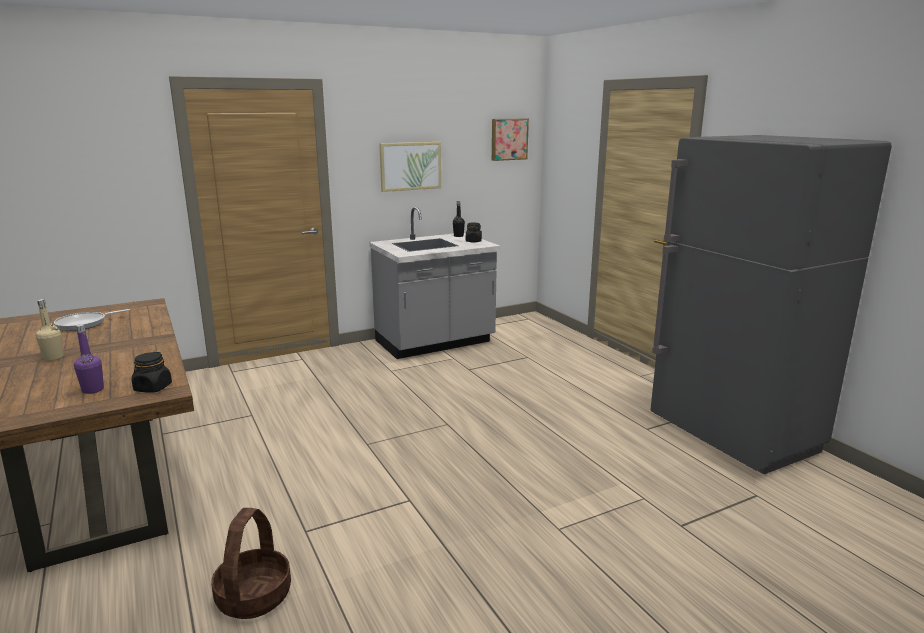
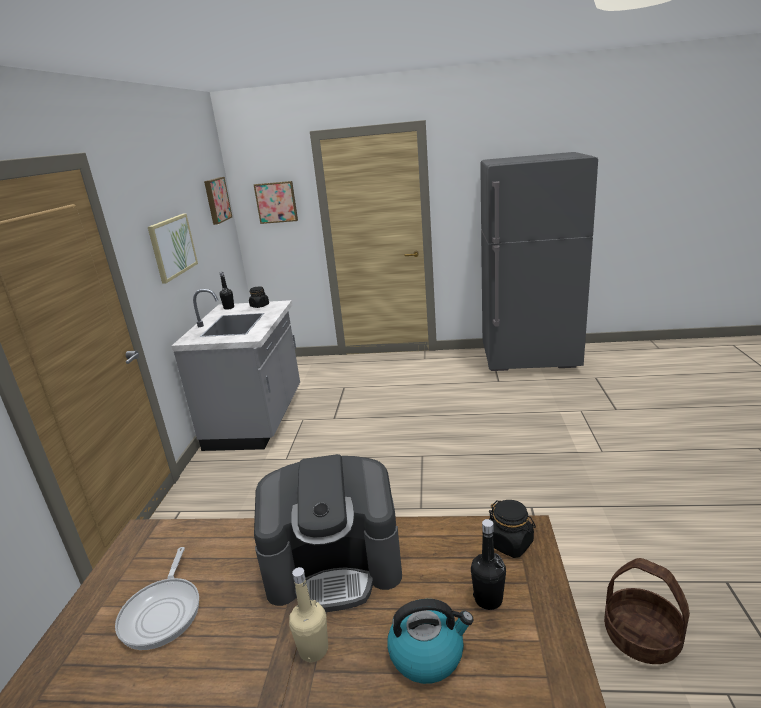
camera: 55 degrees left, 5 degrees up
purple bottle [74,324,104,394] -> black bottle [471,519,506,610]
none -> picture [254,181,298,224]
none -> coffee machine [254,454,402,612]
none -> kettle [387,599,474,684]

